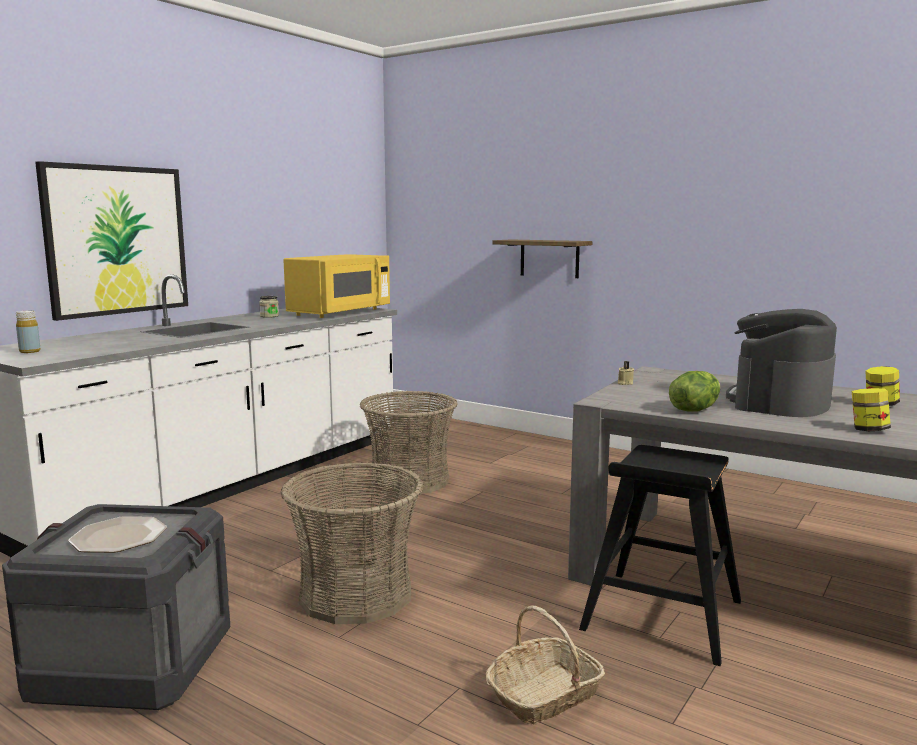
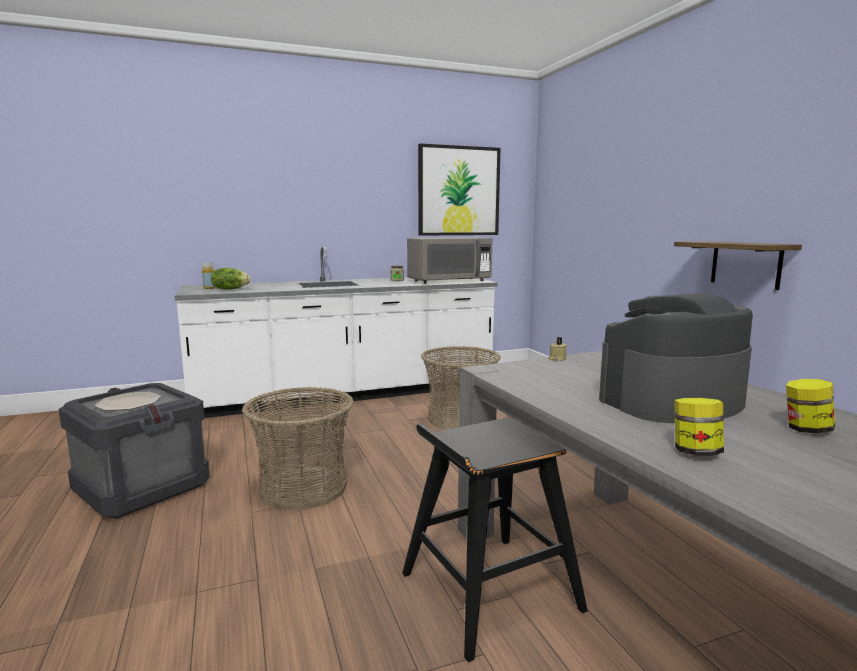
camera: 35 degrees right, 0 degrees up
picture [35,161,188,321] -> picture moved to [418,144,501,236]
yellow microwave [283,254,390,318] -> grey microwave [407,237,492,284]
basket [486,606,605,724] -> none
shelf [492,239,593,278] -> shelf moved to [674,241,802,290]
lettuce [669,371,720,412] -> lettuce moved to [211,268,251,290]

